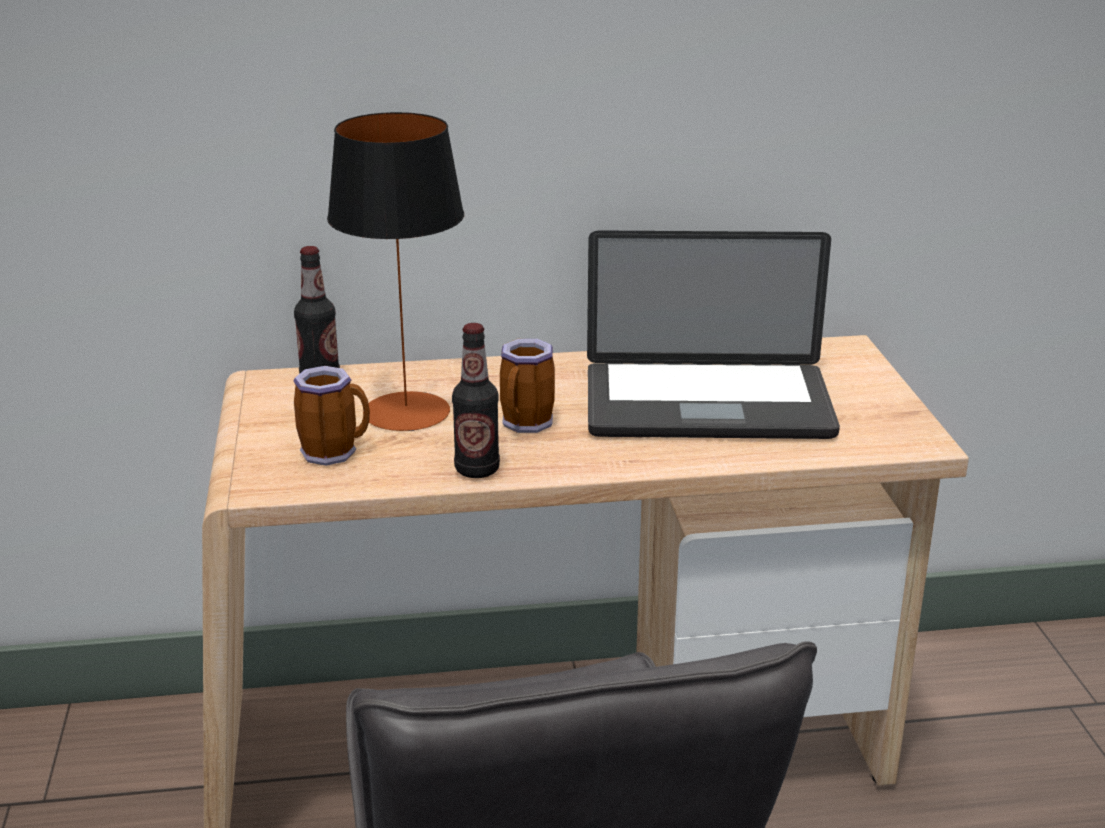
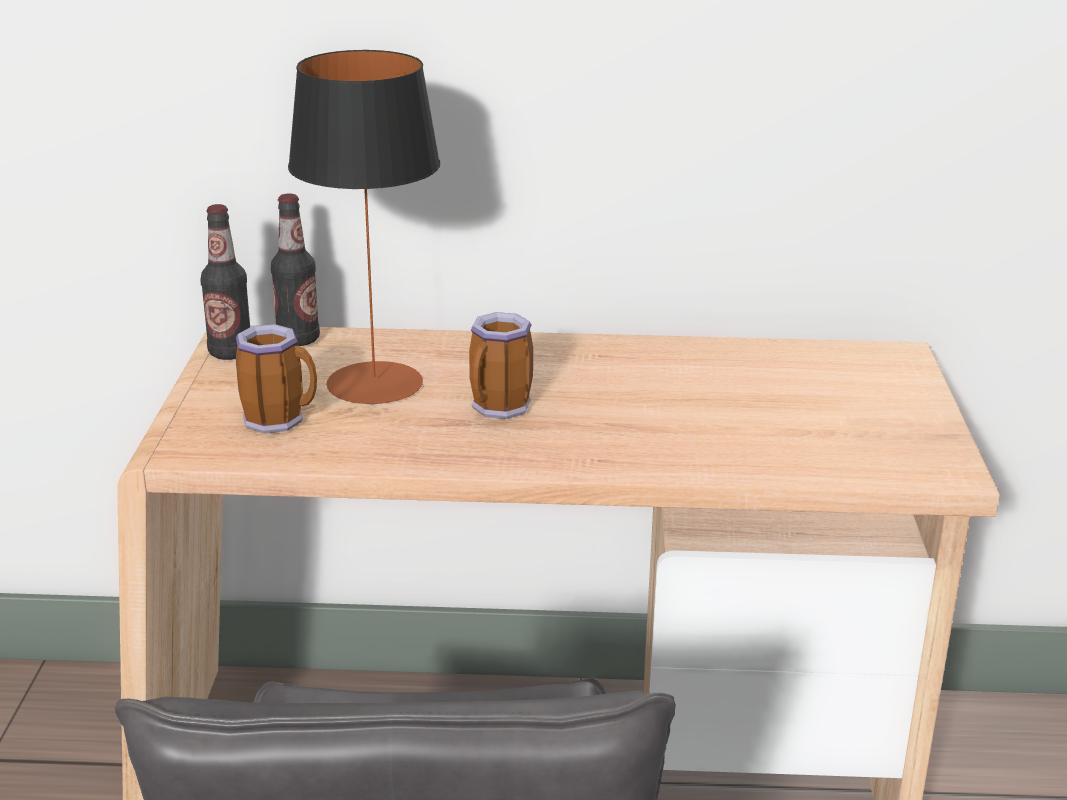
camera: 10 degrees right, 0 degrees up
bottle [452,323,500,478] -> bottle moved to [200,204,250,360]
laptop [587,230,840,439] -> none

